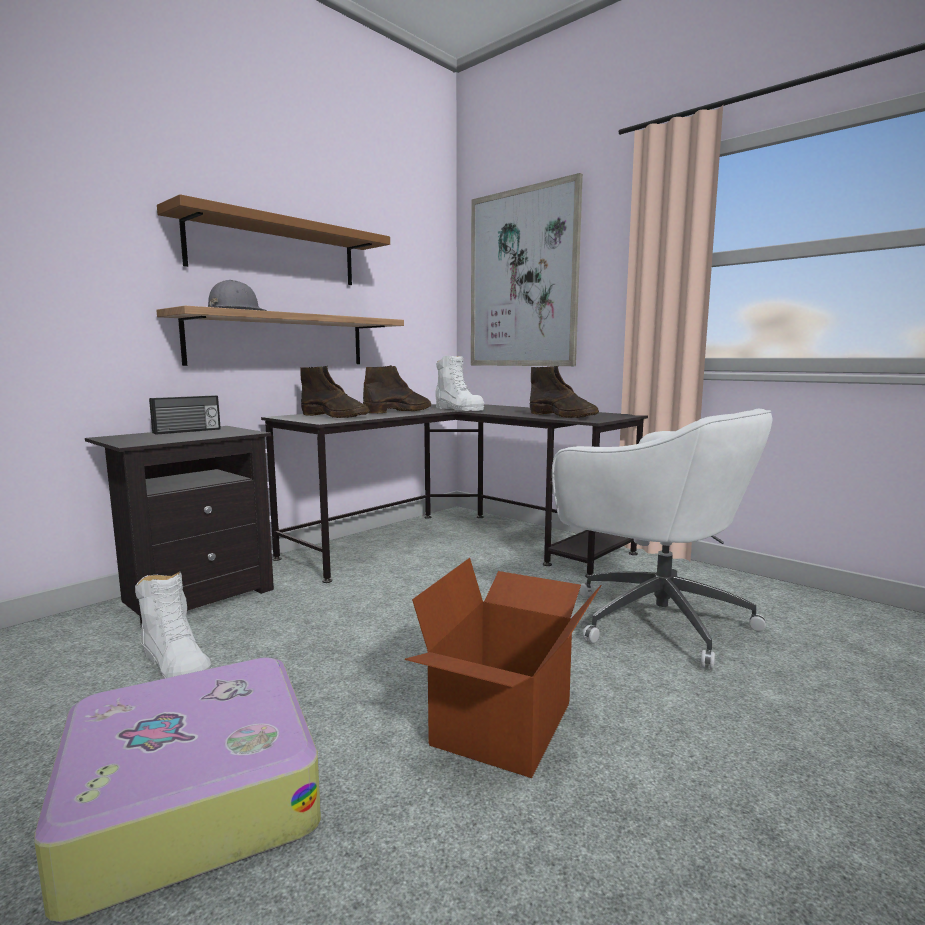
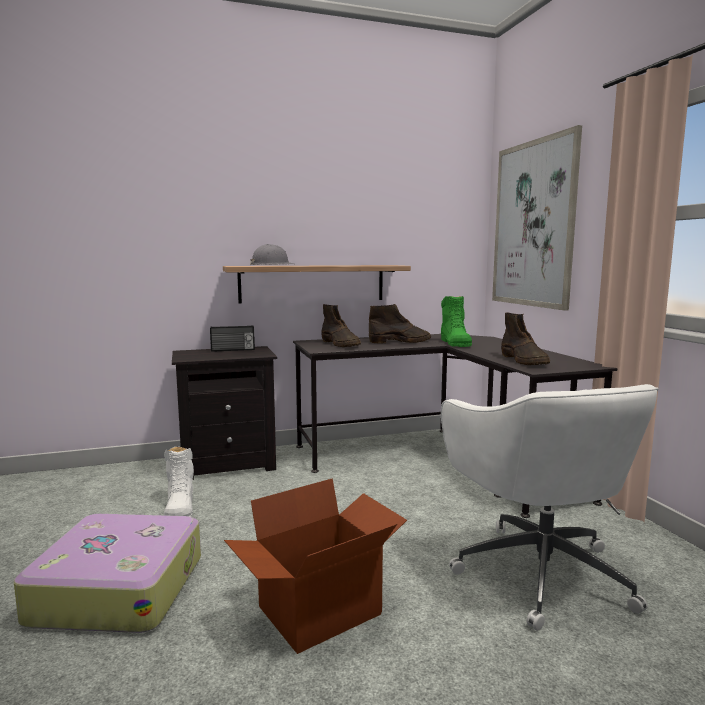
camera: 30 degrees right, 0 degrees up
brown shelf [157,194,390,285] -> none
white boot [435,356,484,411] -> green boot [441,296,472,347]

